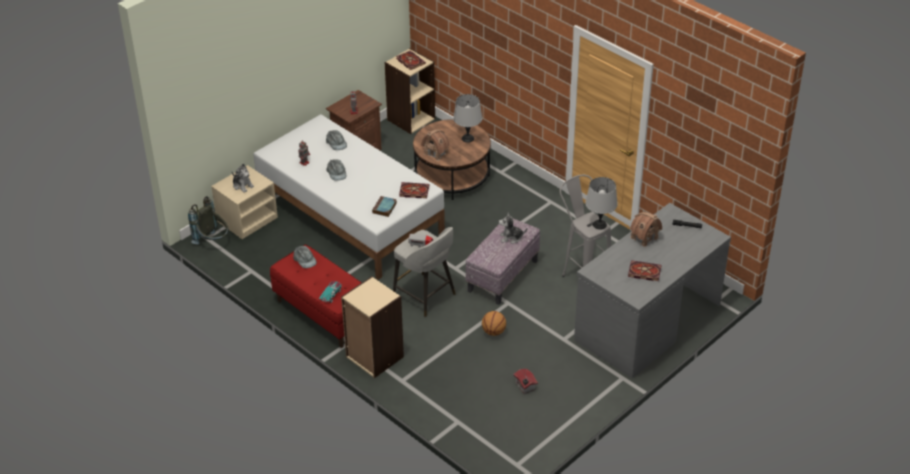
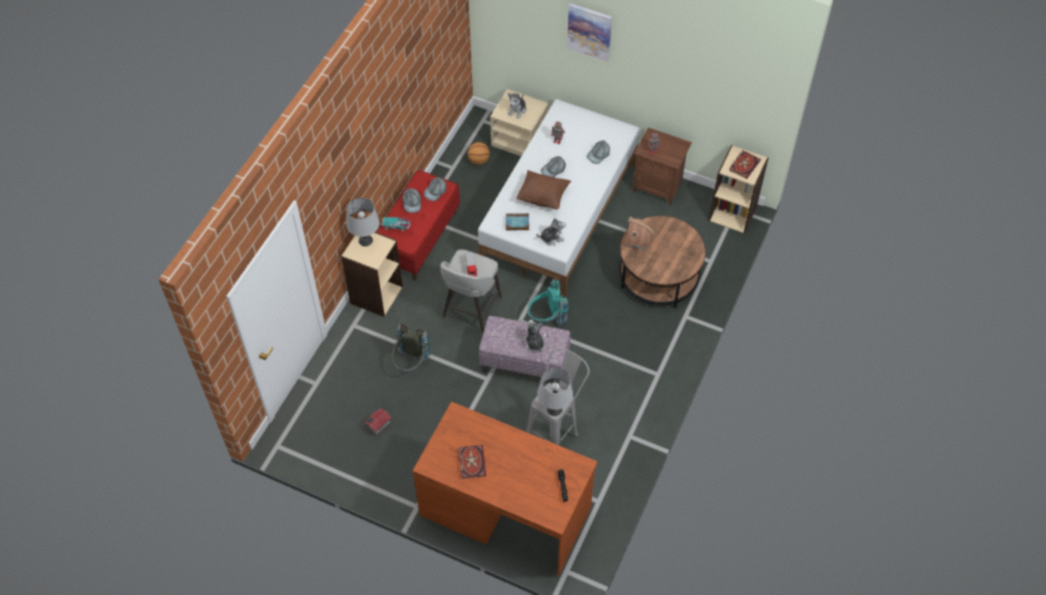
camera: 70 degrees right, 15 degrees up
grey backpack [188,196,228,245] -> grey backpack moved to [392,324,430,372]
book [399,182,429,198] -> plush toy [537,218,566,246]
grey table lamp [453,94,482,143] -> grey table lamp moved to [346,198,379,246]
basketball [482,311,506,336] -> basketball moved to [468,142,490,165]
grey desk [574,203,731,378] -> brown desk [412,402,598,576]
toy house [630,212,662,247] -> none
none -> grey cap [402,188,421,213]
none -> brown pillow [516,170,571,209]
none -> turquoise backpack [527,279,569,326]
none -> picture [567,3,612,62]

